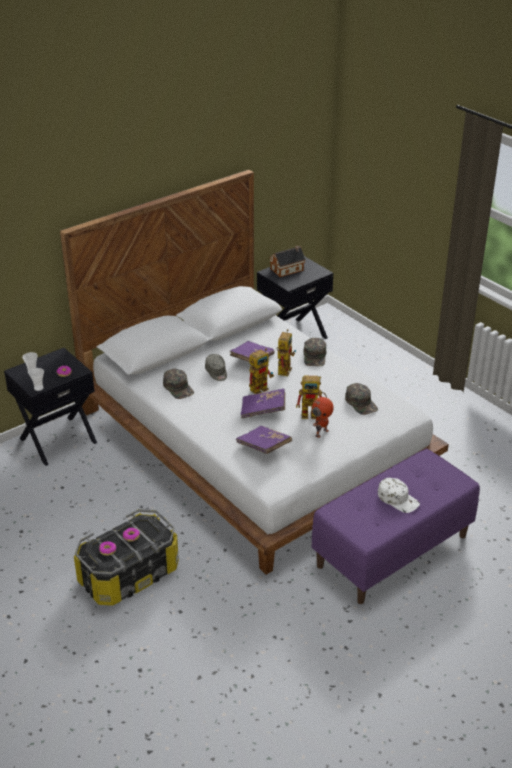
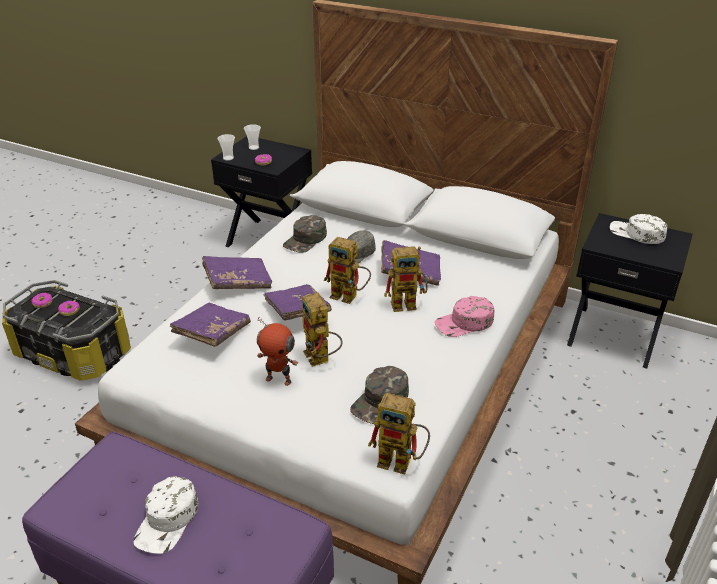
camera: 65 degrees right, 0 degrees up
toy house [270,246,306,277] -> white cap [610,214,667,244]
green cap [303,338,326,366] -> pink cap [435,296,494,337]
none -> purple book [202,256,272,289]
none -> toy robot [368,393,430,474]

